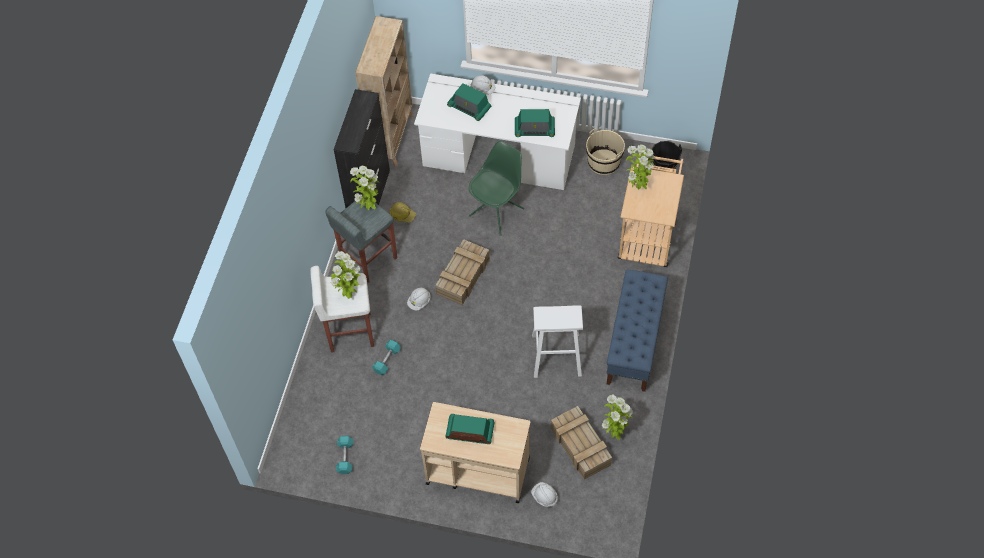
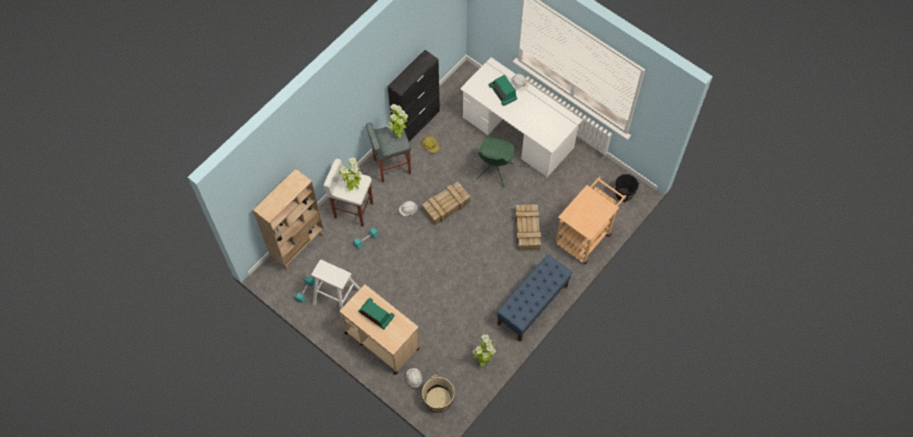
camera: 25 degrees right, 5 degrees up
beige bookcase [355,16,414,167] -> beige bookcase moved to [253,168,324,271]
green chair [469,141,524,236] -> green chair turned 135 degrees clockwise [476,137,514,188]
radio [515,109,555,137] -> none
white stool [532,305,583,378] -> white stool moved to [311,259,360,318]
crate [551,406,612,480] -> crate moved to [515,204,541,251]
beige bucket [586,129,625,175] -> beige bucket moved to [422,375,455,412]
potted plant [626,144,655,189] -> none

